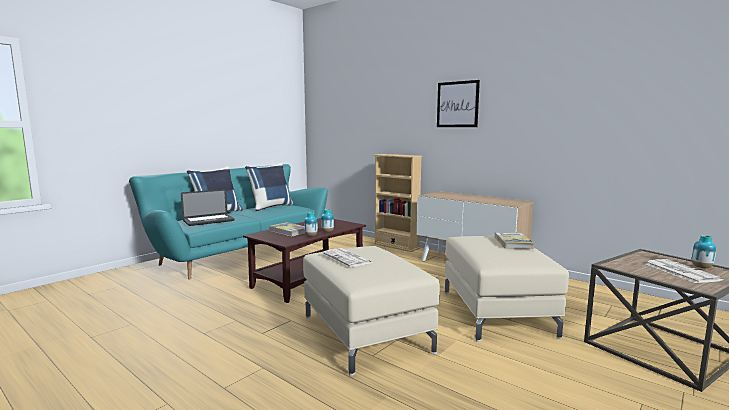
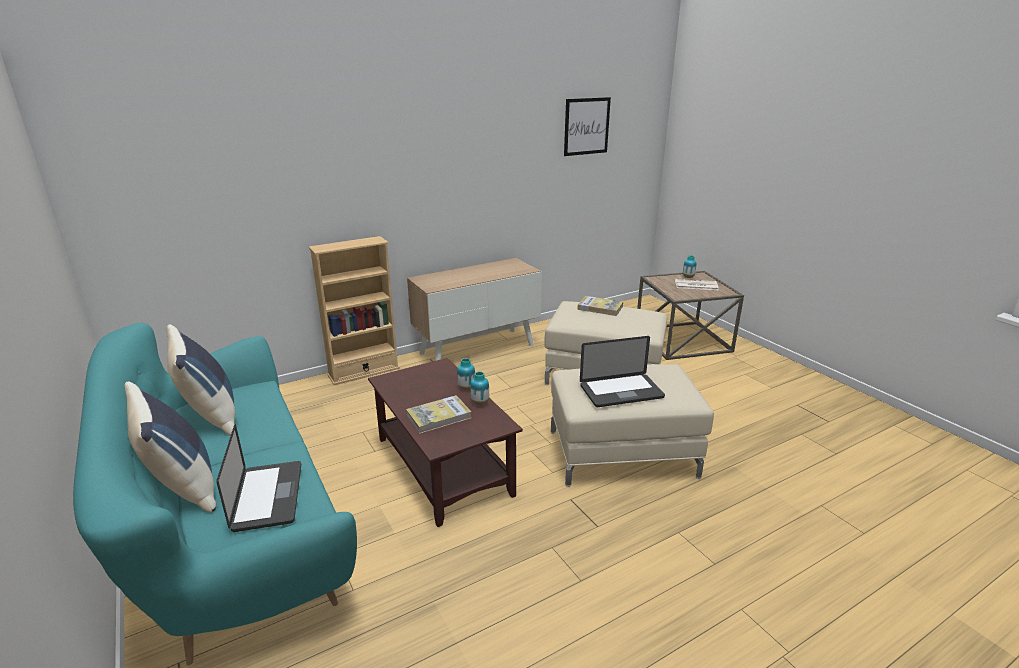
camera: 70 degrees left, 15 degrees up
newspaper [323,248,373,267] -> laptop [580,336,665,407]
picture [437,80,480,127] -> picture moved to [564,97,611,156]

